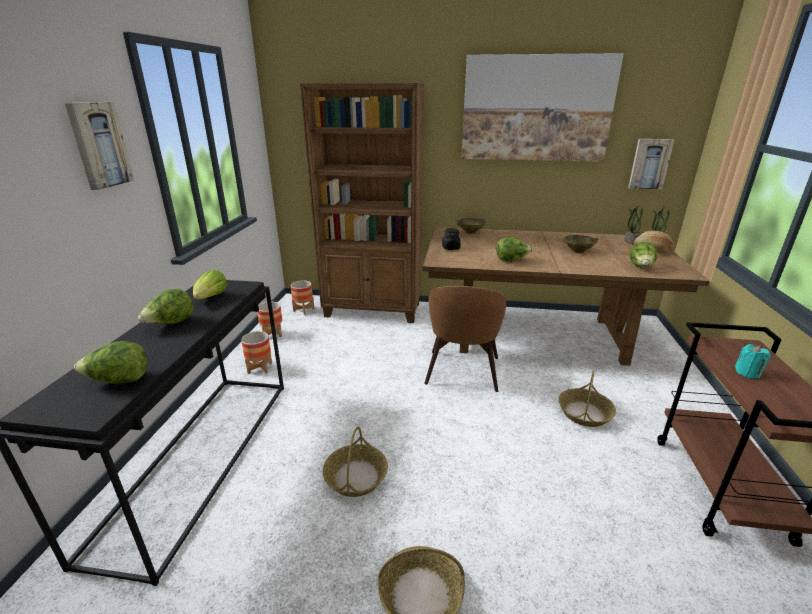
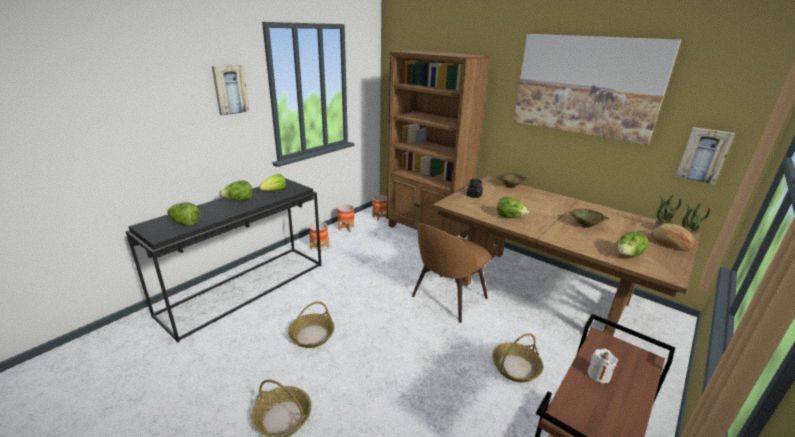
camera: 30 degrees right, 0 degrees up
turquoise candle [734,344,771,379] -> white candle [587,349,618,384]

